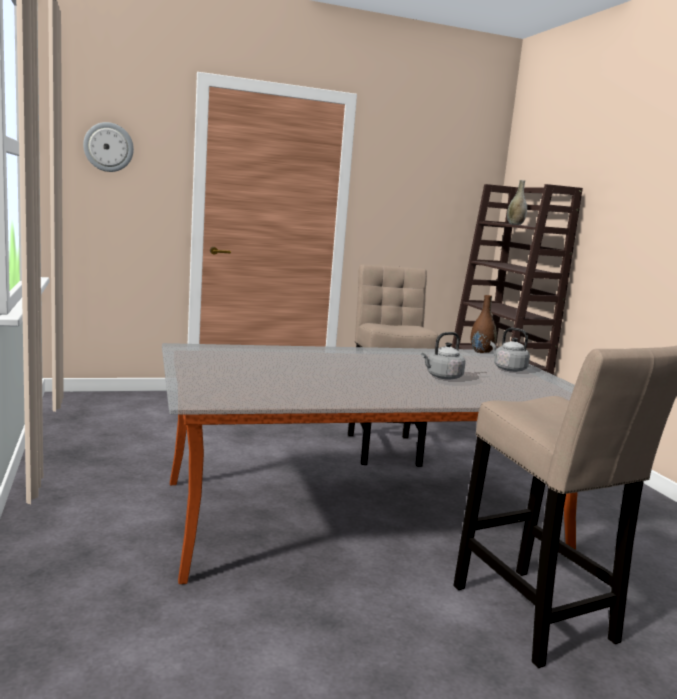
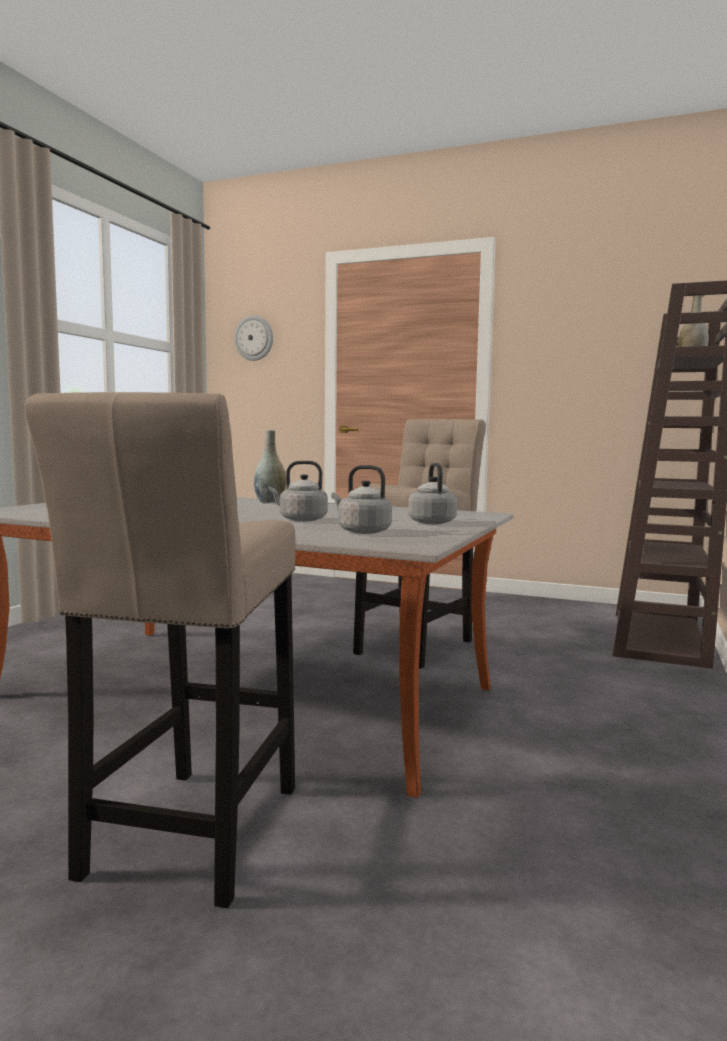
camera: 40 degrees right, 5 degrees down
brown vase [471,295,497,353] -> none
none -> grey vase [254,430,286,503]
none -> grey kettle [331,465,392,534]

